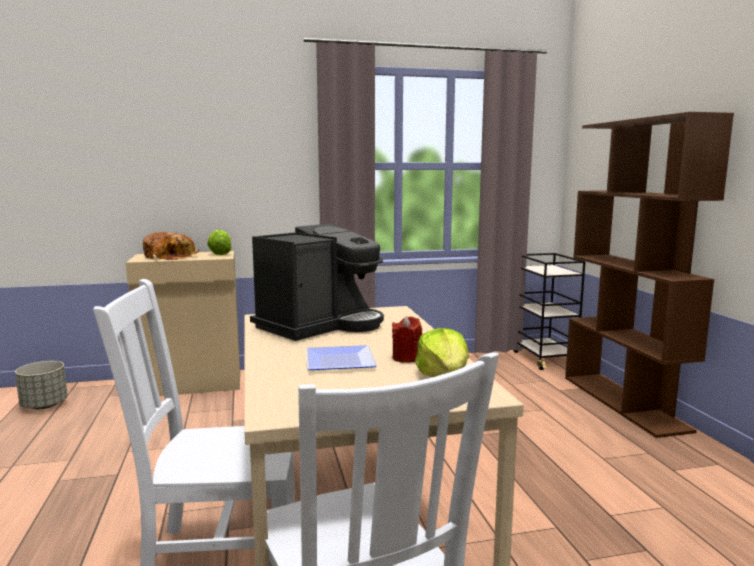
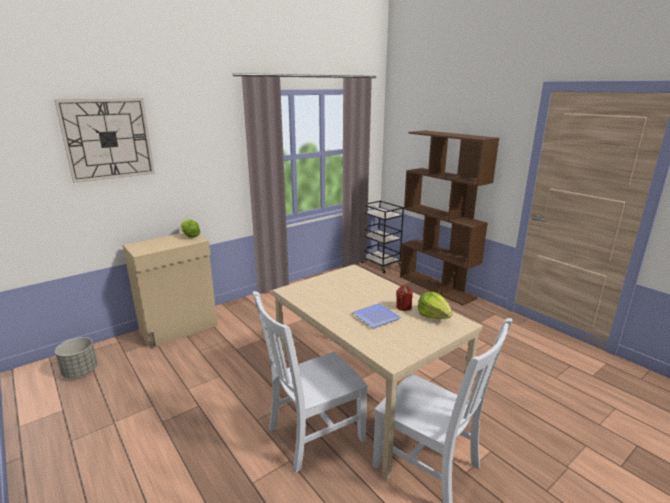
camera: 25 degrees left, 10 degrees up
bread [143,232,199,260] -> none
coffee machine [250,224,384,341] -> none
none -> wall clock [54,98,155,183]

